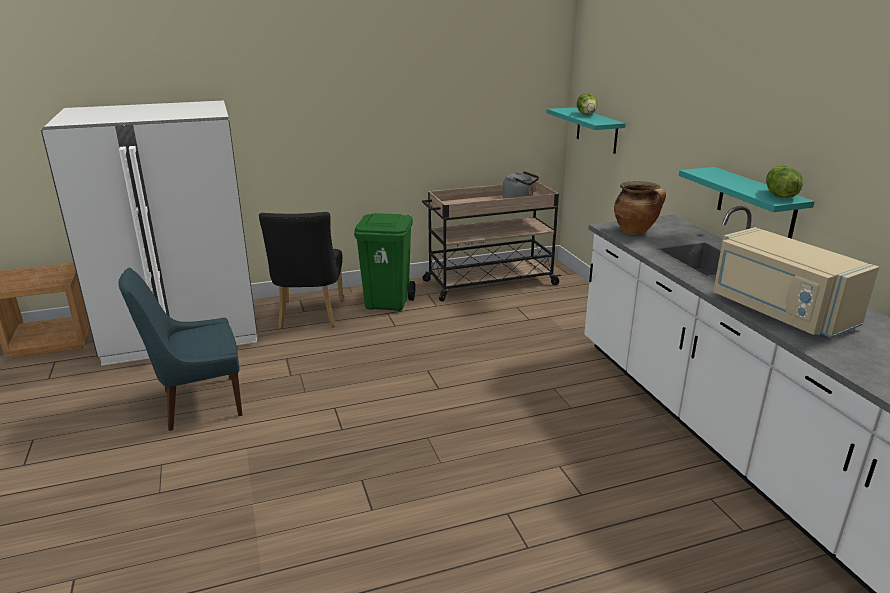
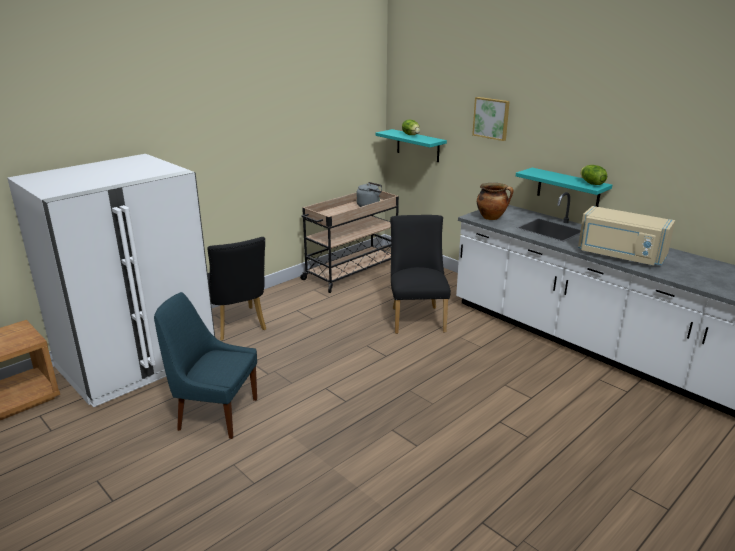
camera: 25 degrees left, 0 degrees up
blue chair [118,268,242,431] -> blue chair turned 60 degrees clockwise [154,292,257,439]
green trash can [354,213,415,311] -> none
none -> black chair [390,215,451,334]
none -> picture [472,97,510,141]

